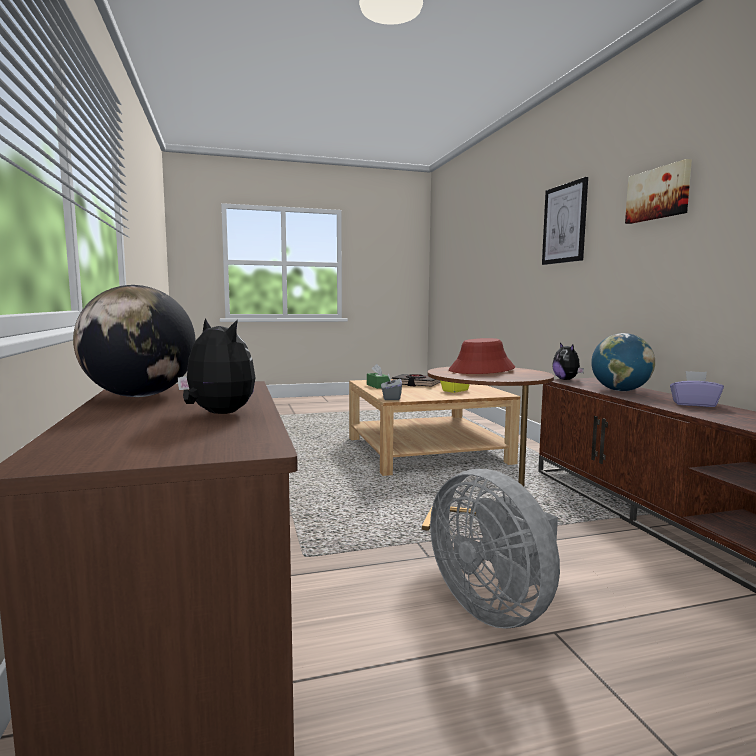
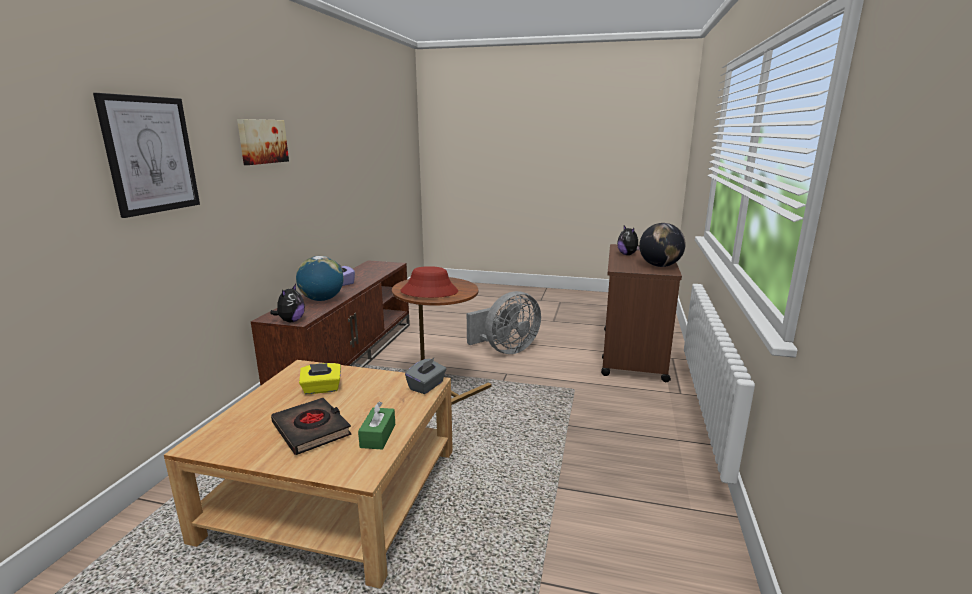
camera: 150 degrees left, 10 degrees up
grey fan [430,469,560,629] -> grey fan turned 60 degrees clockwise [467,291,541,354]

